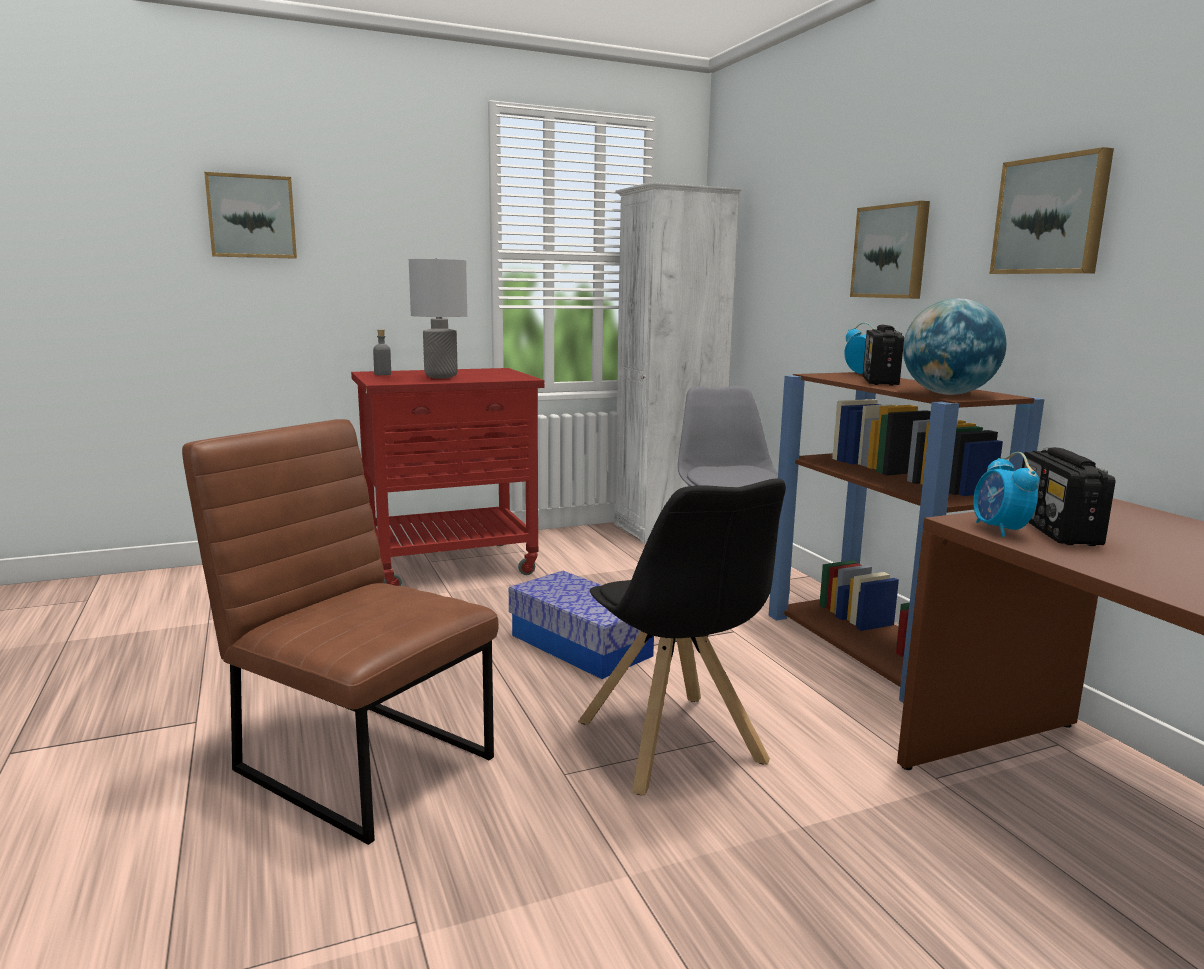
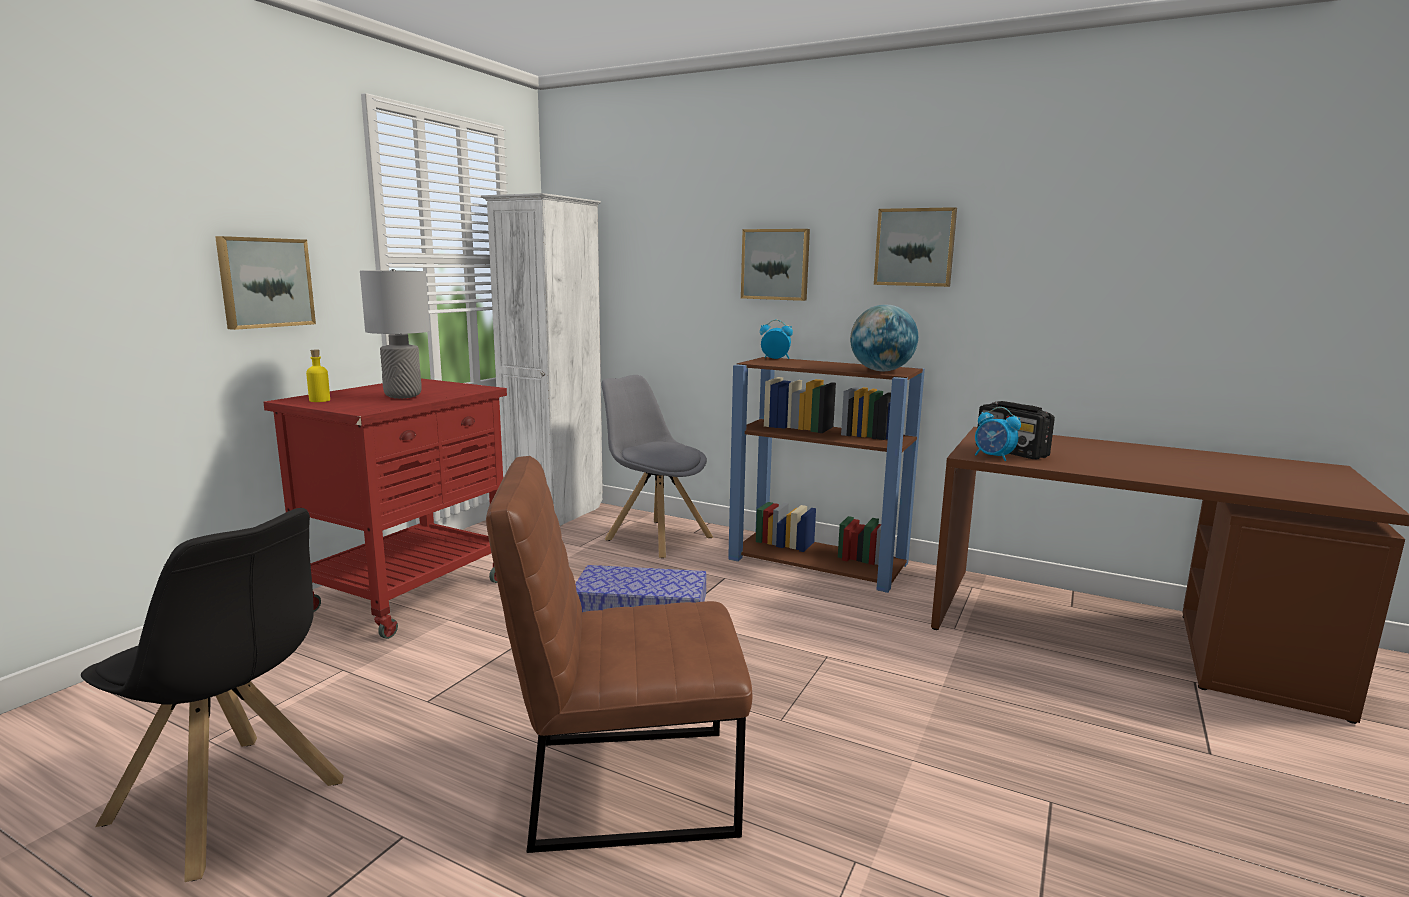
camera: 40 degrees left, 0 degrees up
picture [204,172,297,259] -> picture moved to [215,236,316,330]
grey bottle [373,330,391,375] -> yellow bottle [306,350,330,402]
black chair [578,478,786,796] -> black chair moved to [81,508,344,882]
radio [863,325,904,386] -> none

